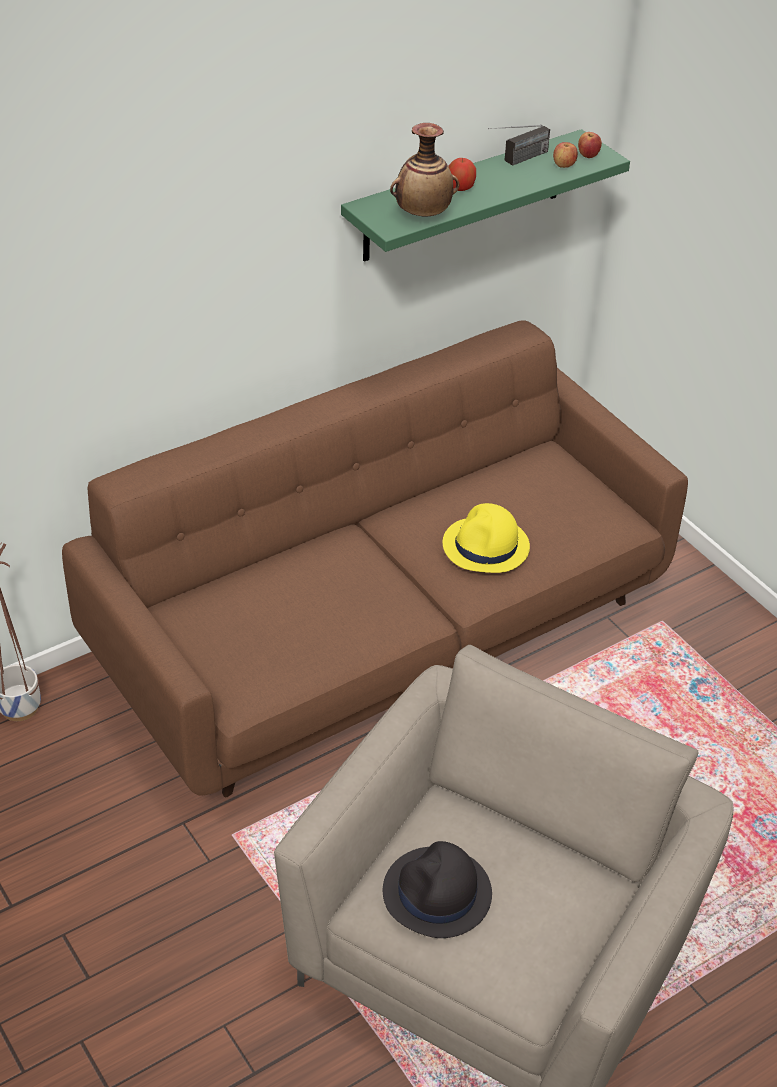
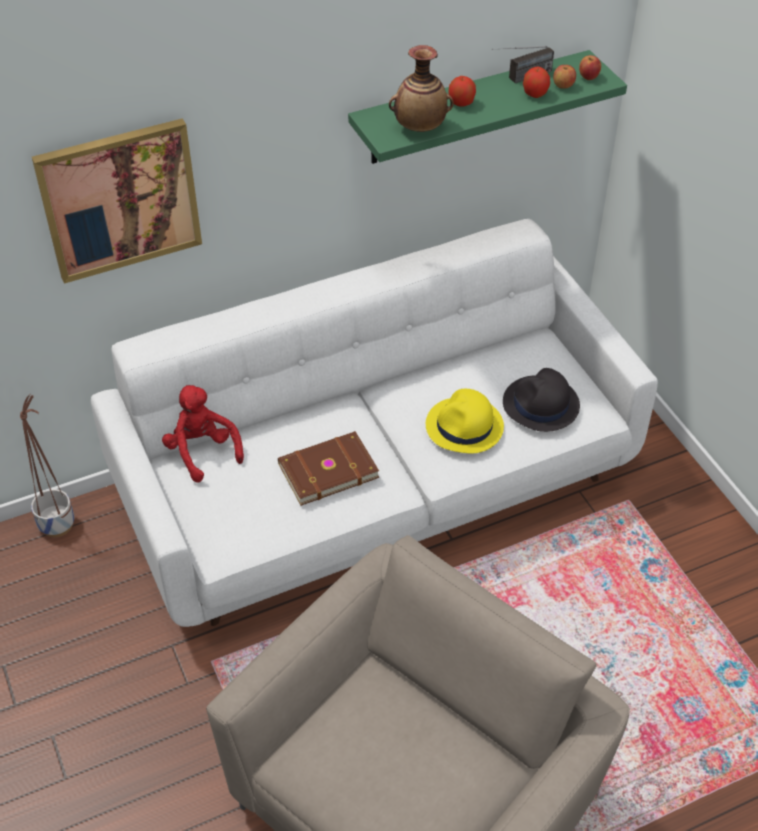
camera: 10 degrees right, 5 degrees up
brown sofa [62,320,688,797] -> white sofa [91,219,658,627]
black hat [383,841,492,938] -> black hat moved to [503,368,580,432]
none -> picture [32,118,202,284]
none -> red plush toy [162,385,244,483]
none -> brown book [278,431,379,506]
none -> apple [523,67,550,98]

